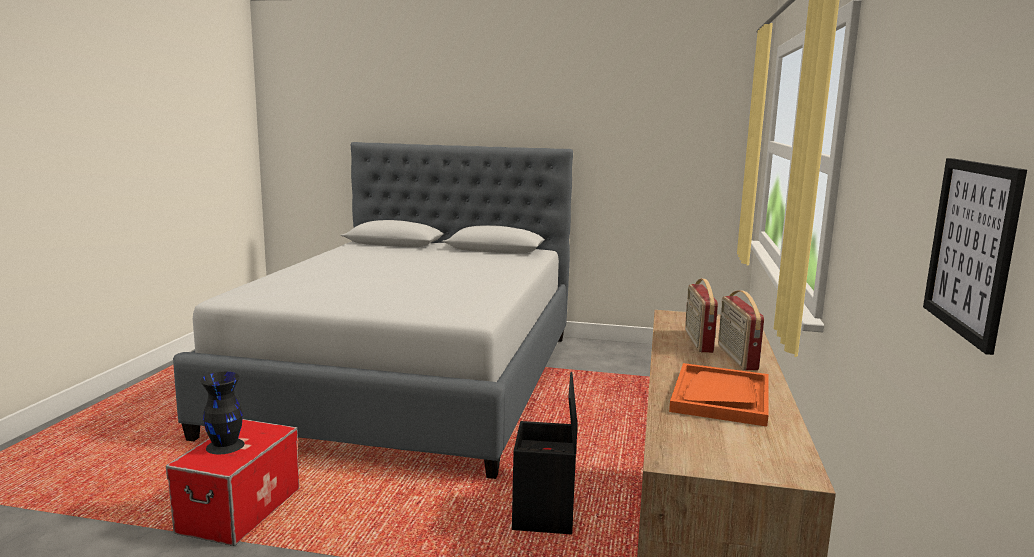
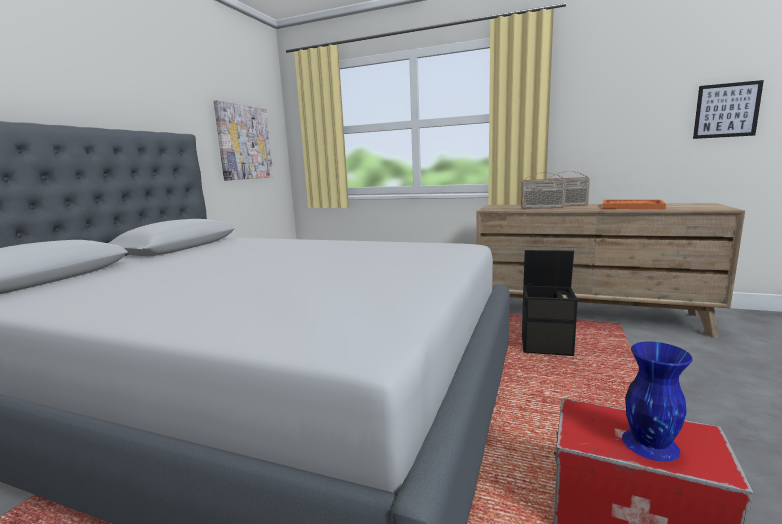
camera: 80 degrees left, 0 degrees up
black vase [200,372,245,454] -> blue vase [622,342,693,462]
none -> picture [213,100,274,180]

